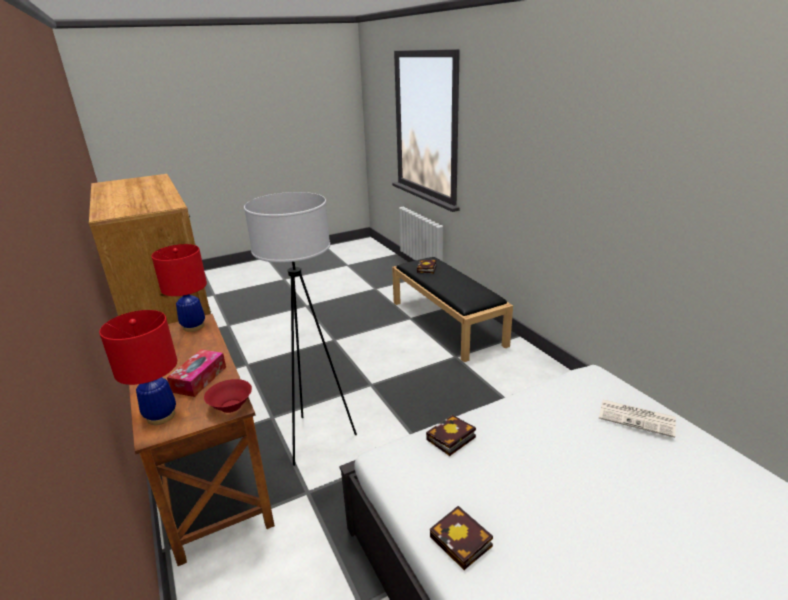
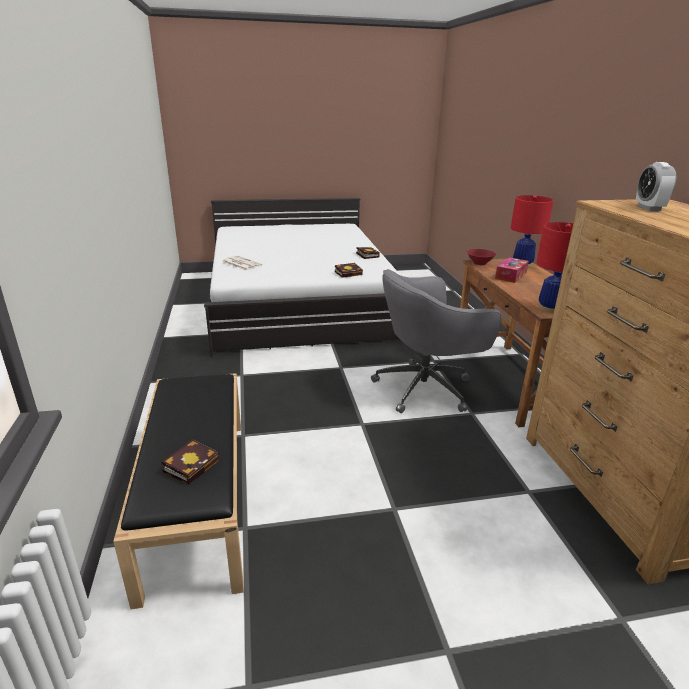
camera: 165 degrees left, 0 degrees up
white floor lamp [244,192,357,466] -> grey office chair [371,269,502,413]
none -> alarm clock [636,162,676,211]

